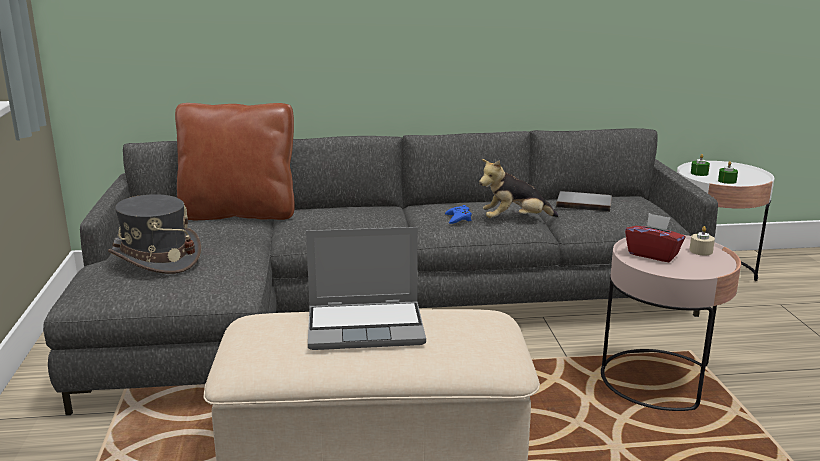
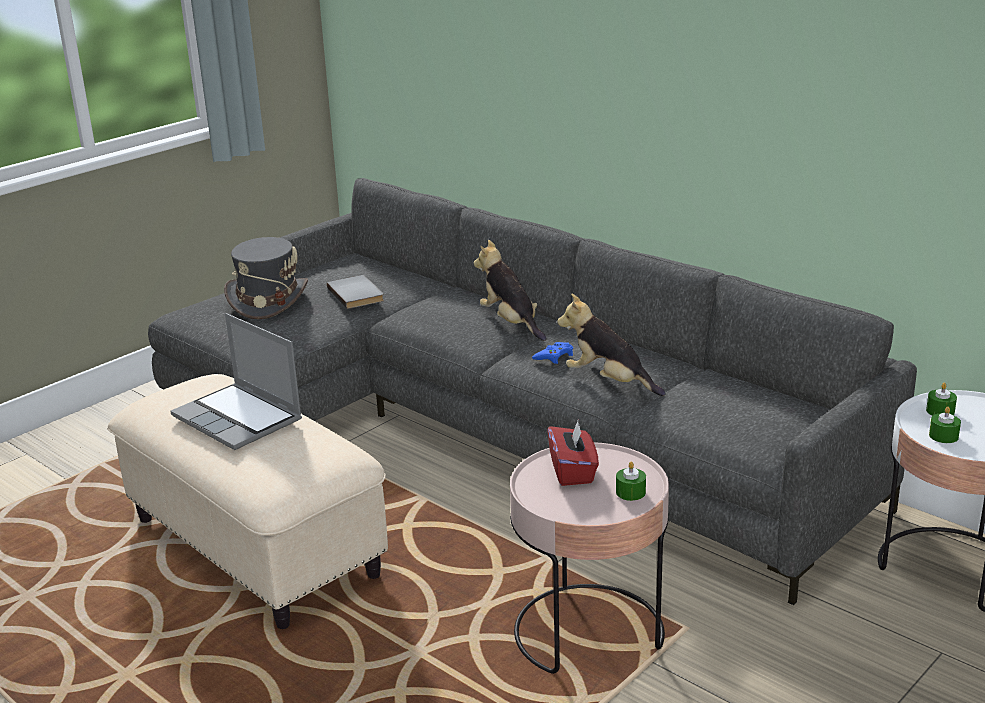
camera: 50 degrees right, 5 degrees up
brown pillow [175,103,295,221] -> none
grey book [556,191,612,212] -> grey book moved to [327,275,384,309]
beige candle [689,226,715,255] -> green candle [616,461,646,501]
none -> plush toy [474,240,546,341]

